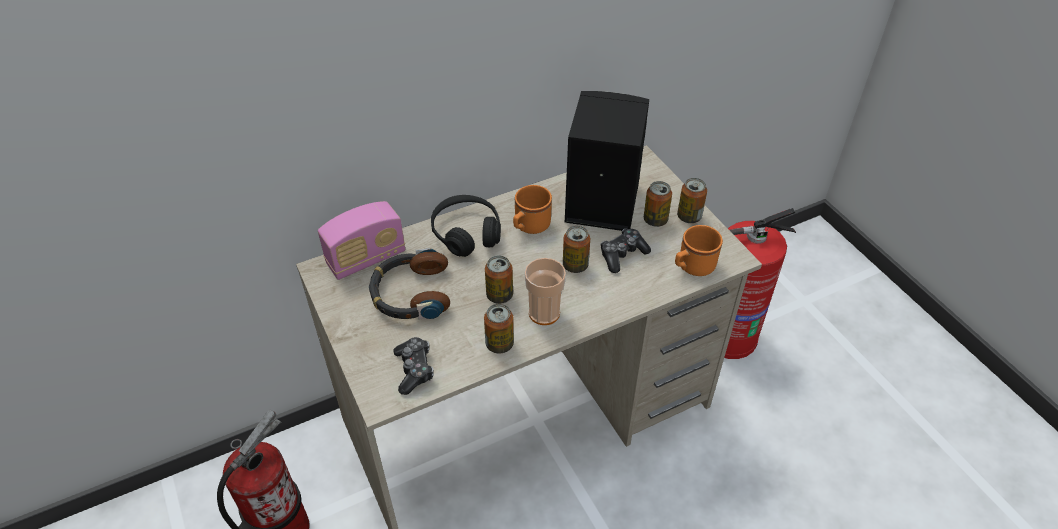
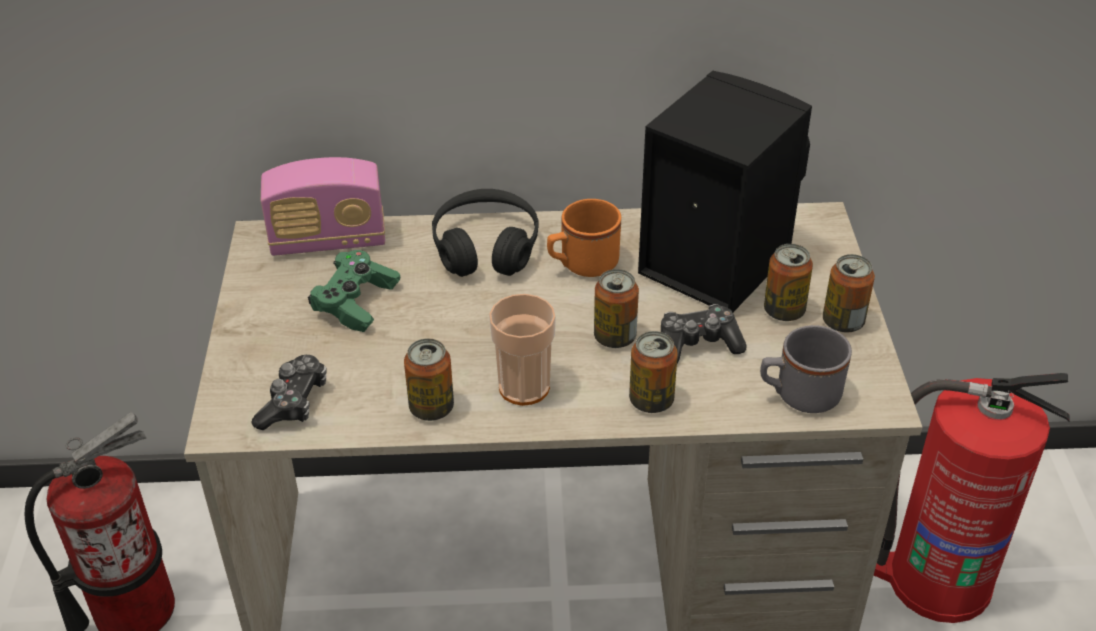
camera: 25 degrees right, 5 degrees down
headphones [369,248,450,319] -> green game controller [308,250,400,332]
can [485,256,513,304] -> can moved to [629,331,678,413]
orange mug [675,225,723,276] -> grey mug [760,325,852,413]

